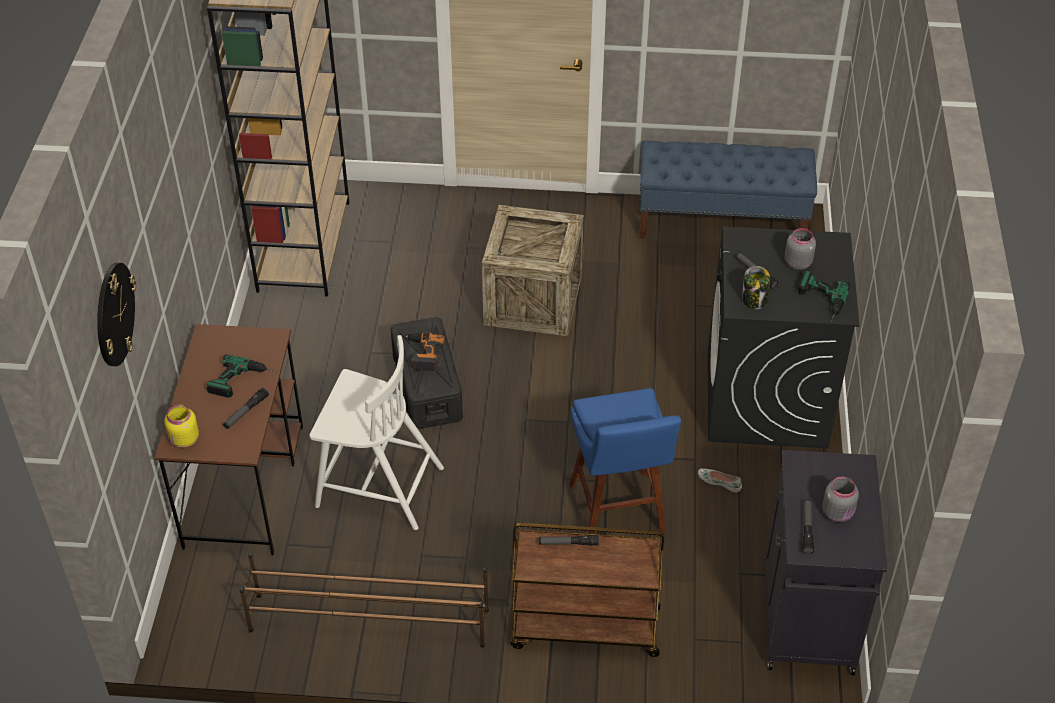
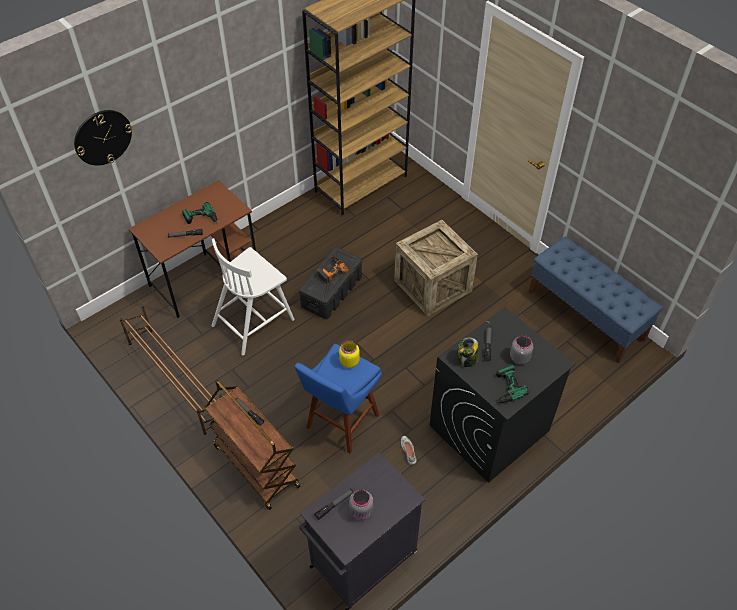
camera: 45 degrees right, 5 degrees up
yellow jar [164,405,199,448] -> yellow jar moved to [339,340,360,368]
white chair [309,335,444,530] -> white chair turned 75 degrees clockwise [212,238,295,355]

